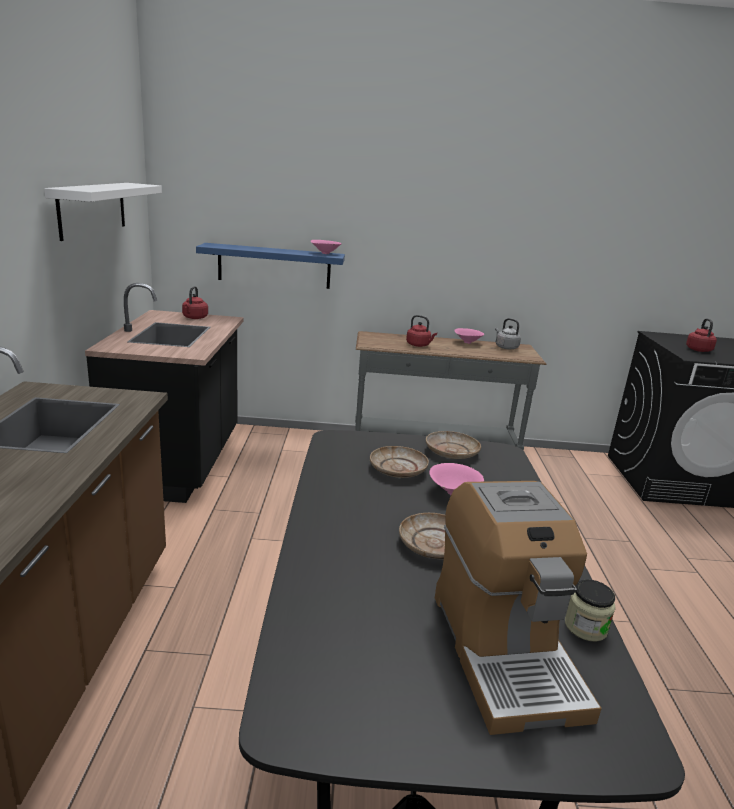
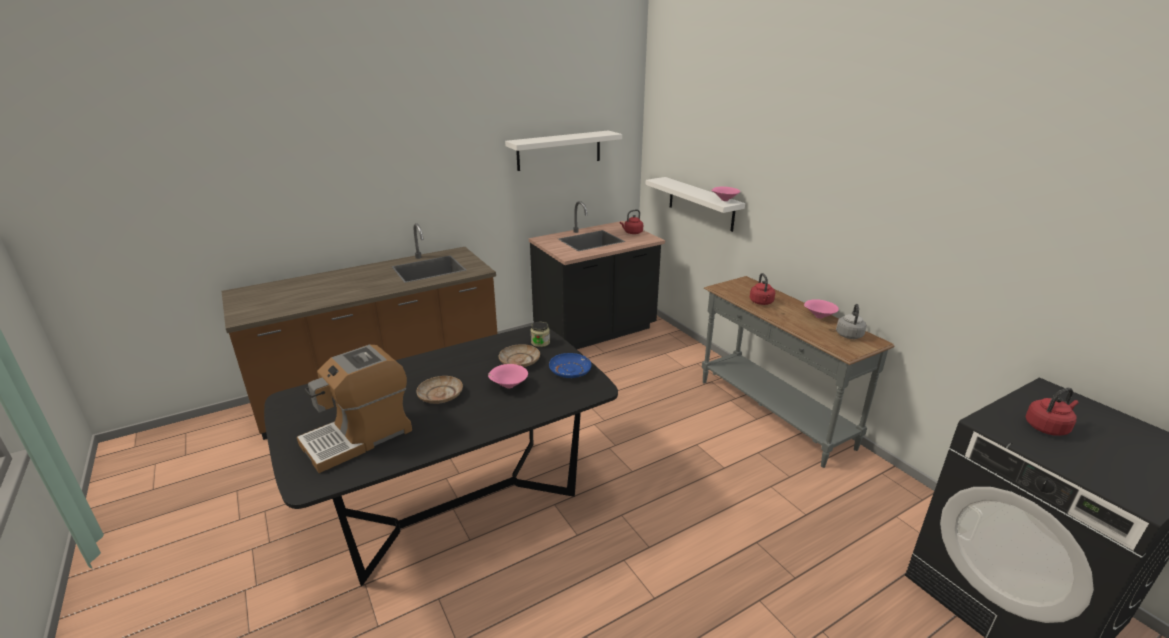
camera: 60 degrees right, 5 degrees up
blue shelf [196,243,345,289] -> white shelf [645,177,745,232]
beige plate [426,431,481,459] -> blue plate [549,353,592,378]
jar [565,579,615,642] -> jar moved to [531,322,550,347]

